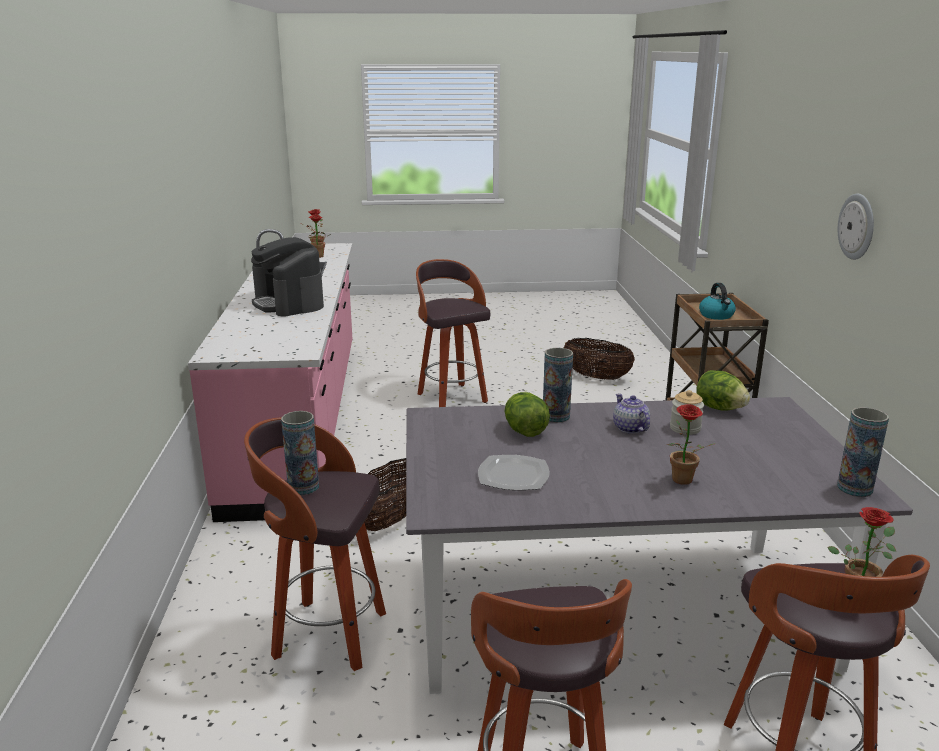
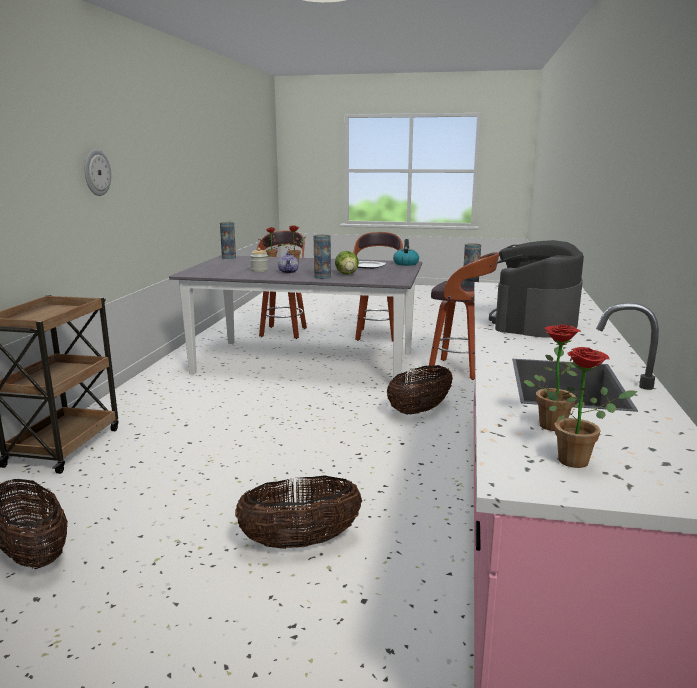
camera: 165 degrees left, 5 degrees down
coffee machine [251,237,324,316] -> coffee machine turned 135 degrees counterclockwise [489,240,584,337]
stool [416,259,490,407] -> basket [235,475,362,549]
lettuce [696,370,750,411] -> none
kettle [699,283,736,320] -> kettle moved to [393,239,419,266]

